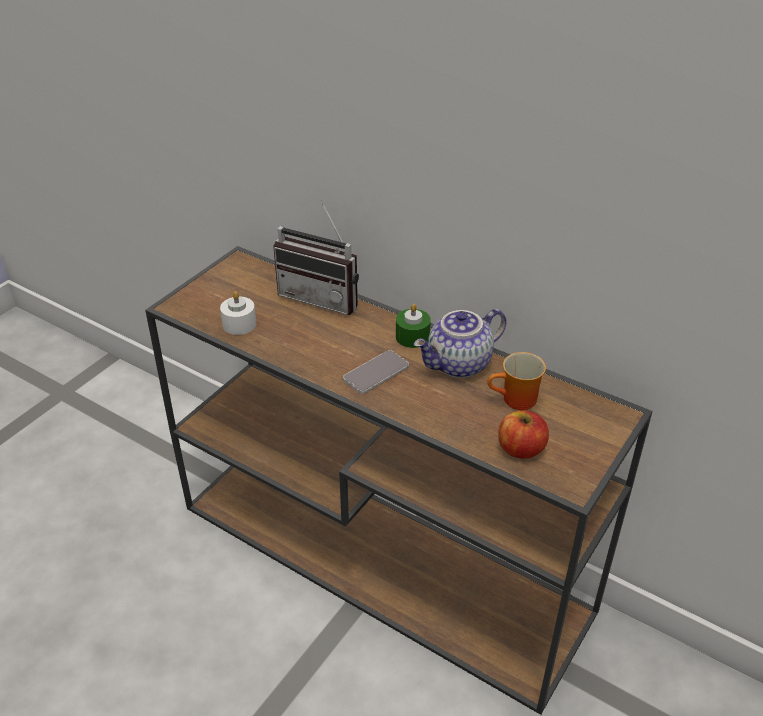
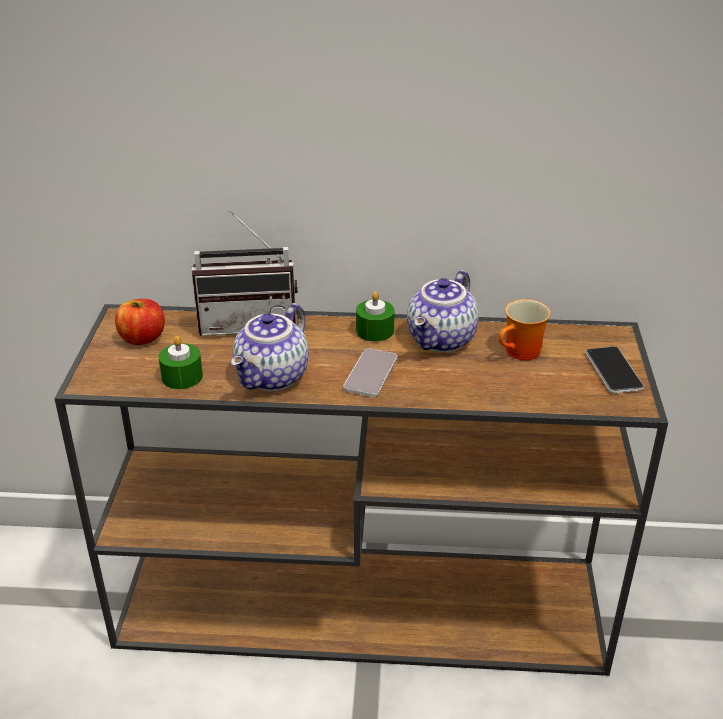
camera: 30 degrees left, 5 degrees down
white candle [220,291,256,335] -> green candle [158,336,203,389]
apple [498,410,549,459] -> apple moved to [115,299,165,345]
none -> teapot [231,303,309,391]
none -> phone [586,347,644,393]

